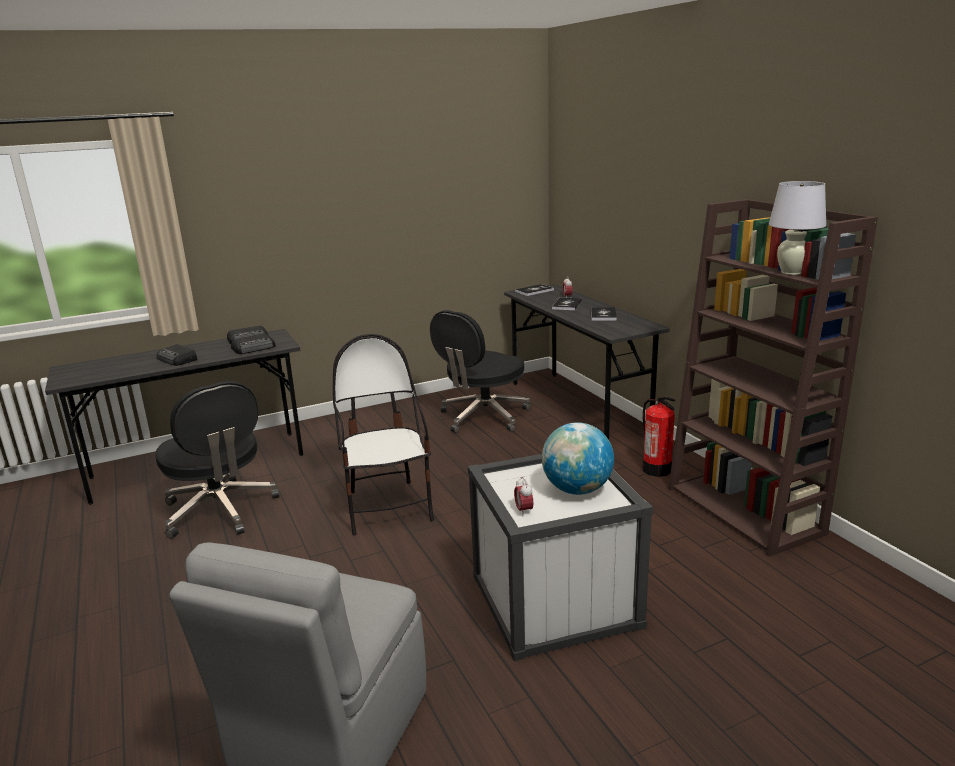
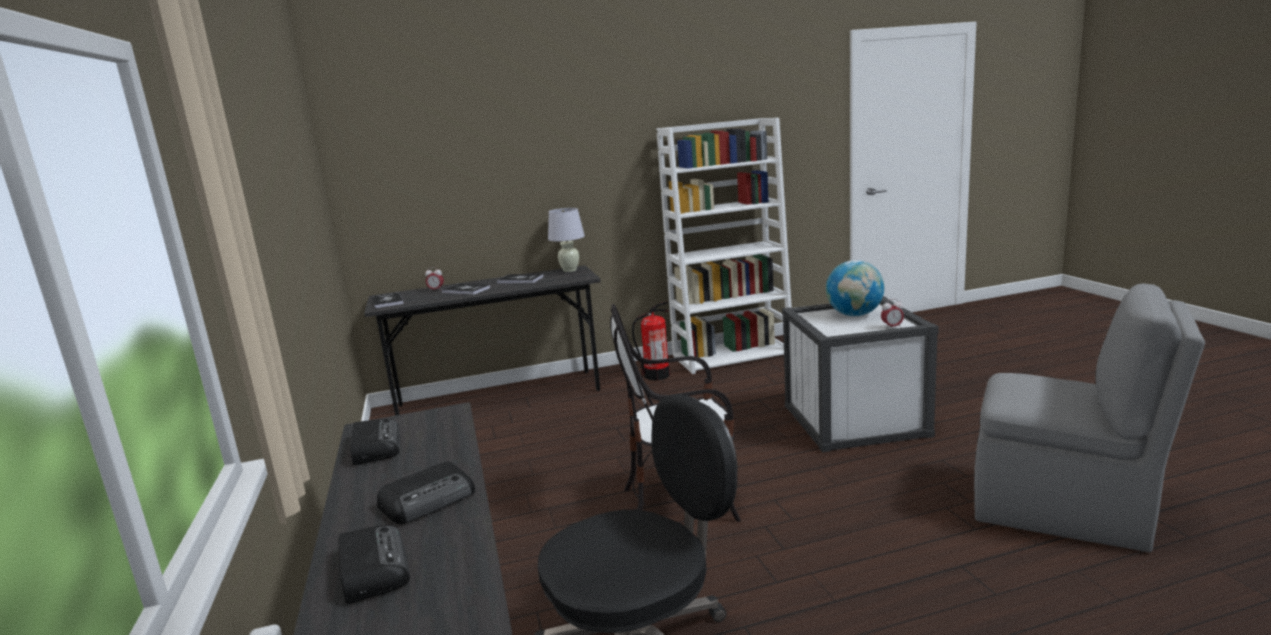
camera: 80 degrees left, 5 degrees down
radio [231,333,276,354] -> radio moved to [338,525,410,604]
black office chair [430,310,531,433] -> none
brown bookcase [668,199,878,557] -> white bookcase [656,118,792,374]
white table lamp [769,181,826,275] -> white table lamp moved to [548,208,585,272]

